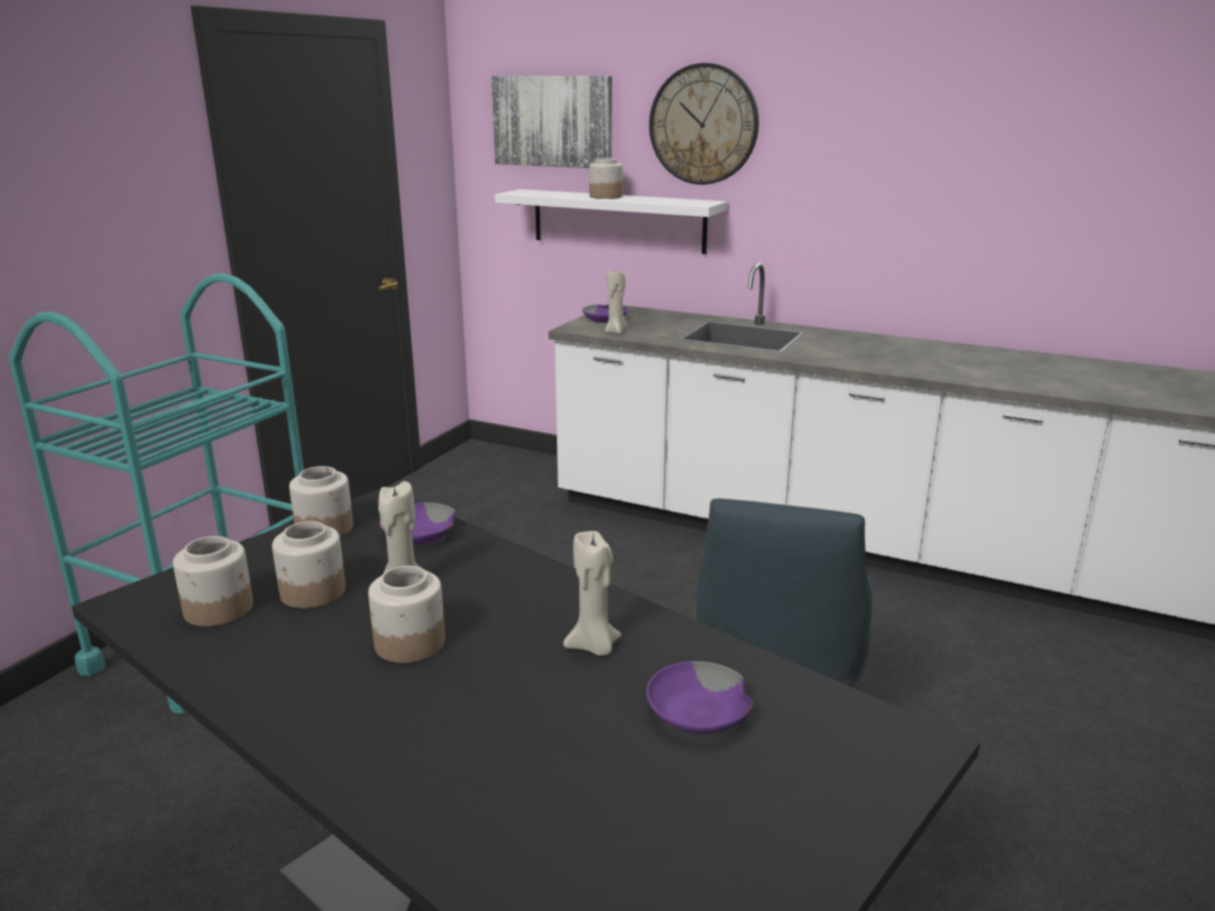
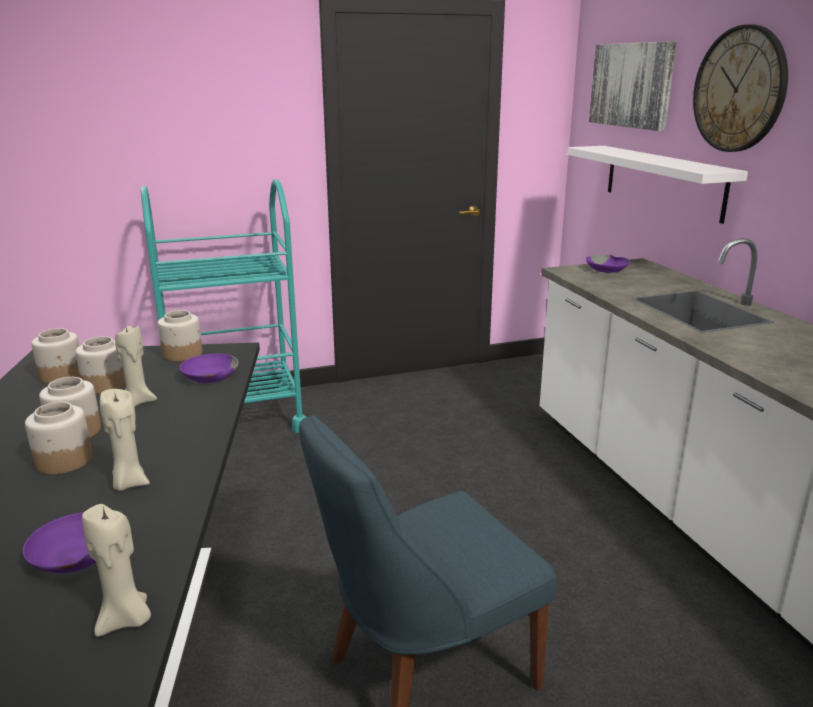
camera: 45 degrees right, 0 degrees up
jar [589,158,623,199] -> jar moved to [25,402,92,475]
beige candle [605,271,627,334] -> beige candle moved to [82,504,151,637]

